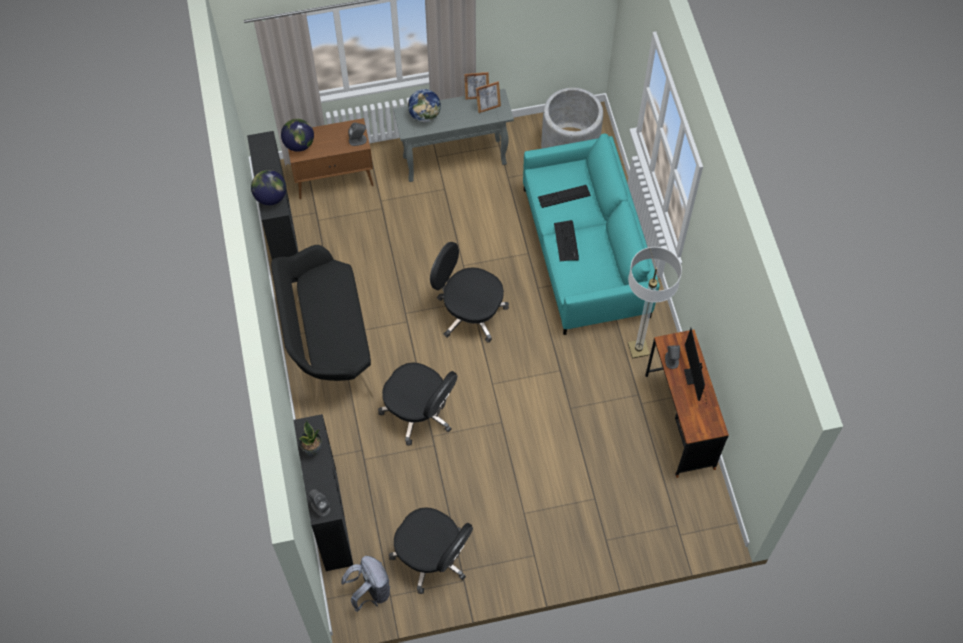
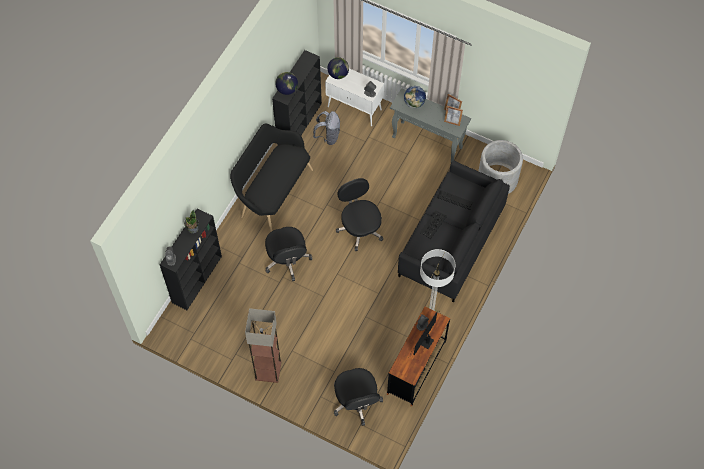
camera: 40 degrees right, 0 degrees up
brown cabinet [288,118,374,199] -> white cabinet [325,68,384,126]
grey backpack [341,556,390,612] -> grey backpack moved to [313,111,340,145]
black office chair [389,507,473,594] -> black office chair moved to [334,368,383,426]
turquoise sofa [523,134,660,335] -> black sofa [398,161,510,303]
none -> floor lamp [245,308,282,383]

